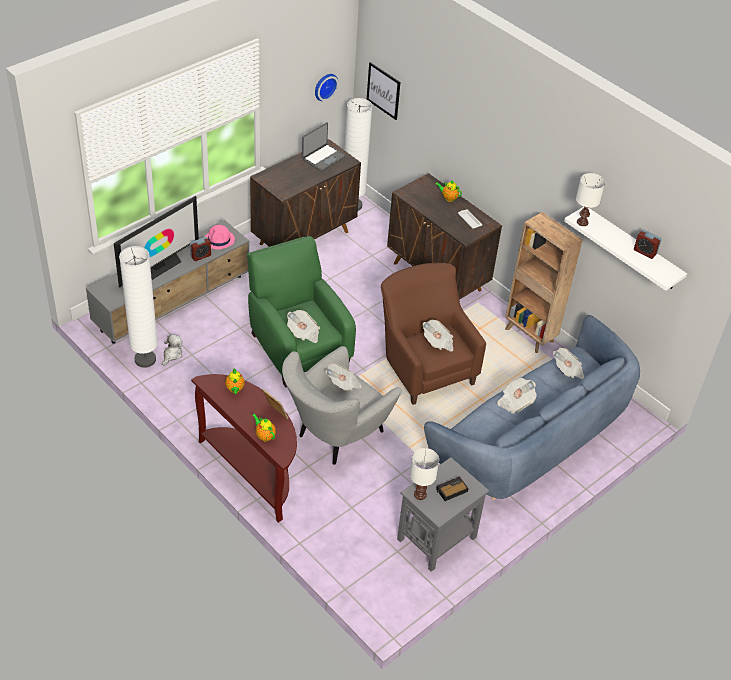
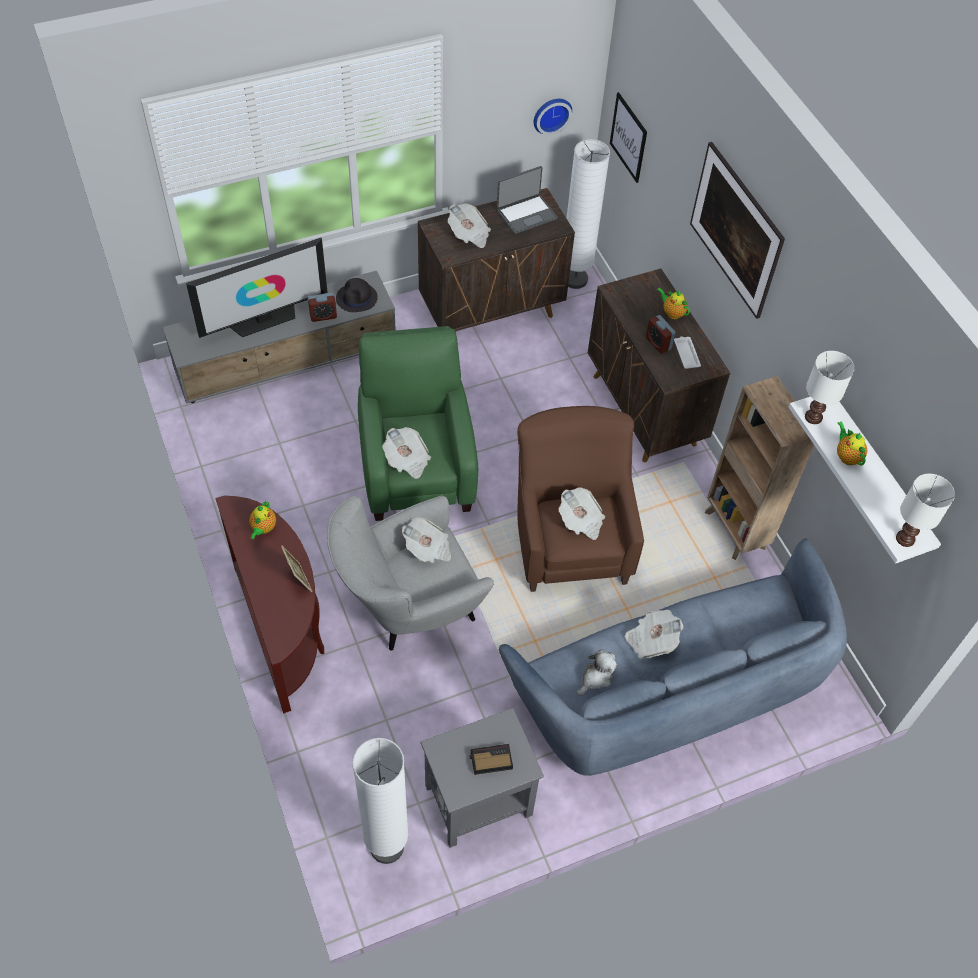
camera: 20 degrees right, 10 degrees up
white floor lamp [119,246,158,368] -> white floor lamp moved to [352,738,408,864]
plush toy [162,334,183,366] -> plush toy moved to [577,649,617,695]
pink hat [204,225,235,250] -> black hat [336,278,378,312]
teapot [252,413,276,441] -> teapot moved to [837,421,867,466]
white table lamp [410,448,439,500] -> white table lamp moved to [896,474,955,547]
newspaper [553,348,584,379] -> newspaper moved to [448,203,491,248]
alarm clock [634,230,662,259] -> alarm clock moved to [646,315,675,354]
none -> picture [690,142,785,319]

